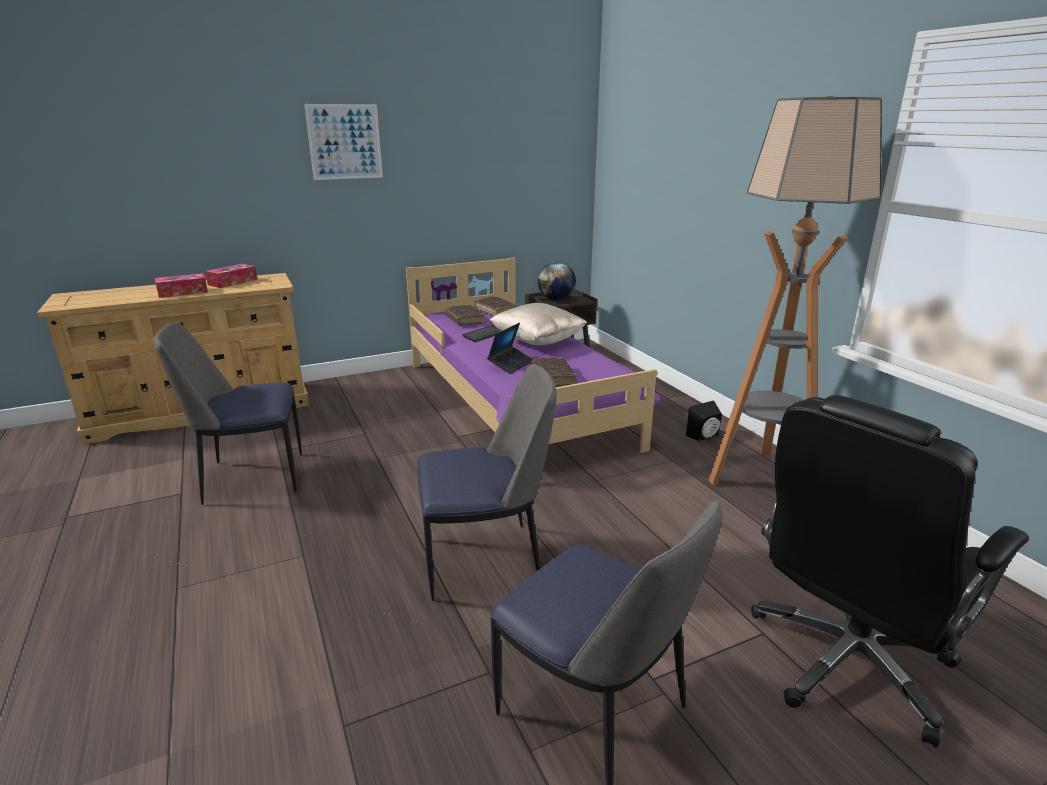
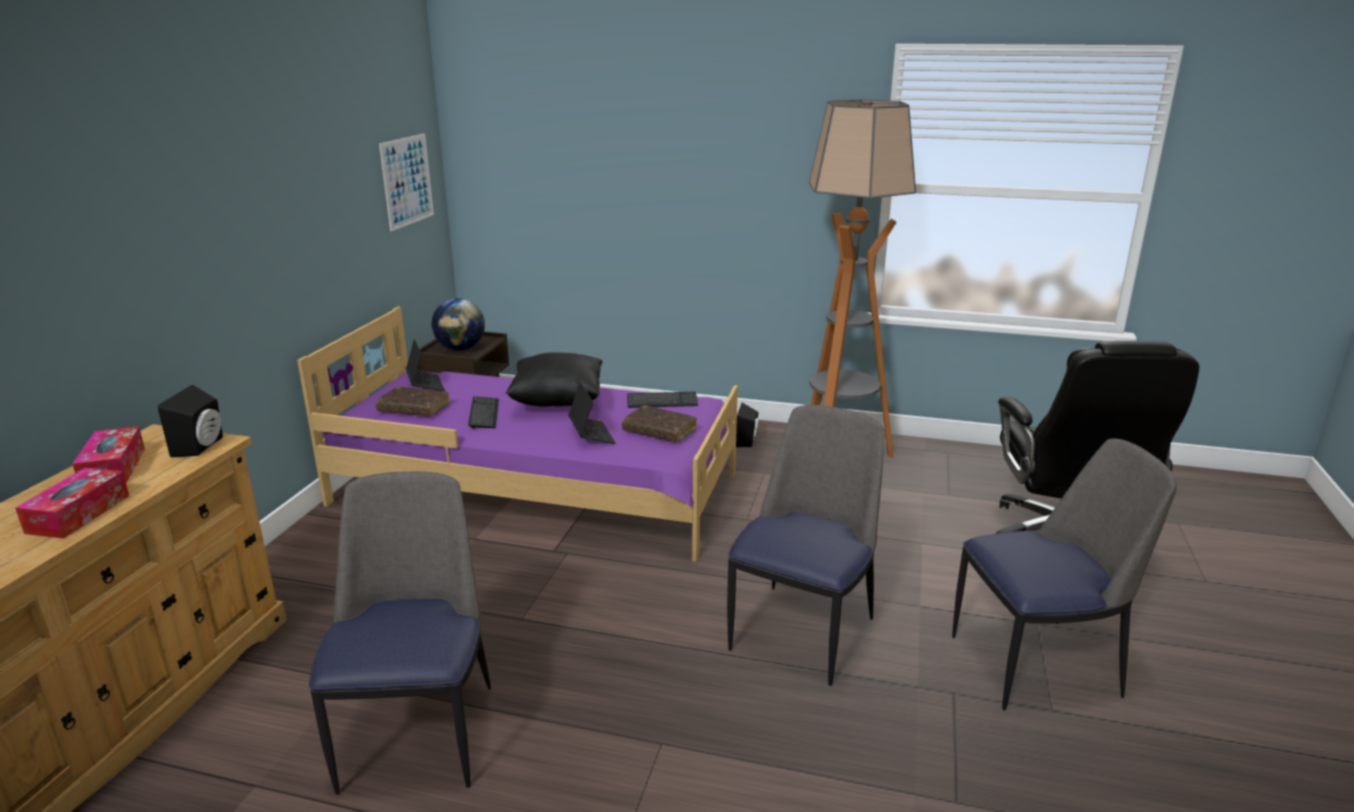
camera: 50 degrees left, 0 degrees up
chair [154,322,302,505] -> chair turned 150 degrees clockwise [309,471,491,795]
picture [304,104,383,180] -> picture moved to [379,134,434,231]
brown book [475,297,518,316] -> laptop [406,339,445,392]
beige pillow [490,303,587,345] -> black pillow [506,352,603,406]
none -> black speaker [158,385,223,457]
none -> keyboard [627,392,698,408]

